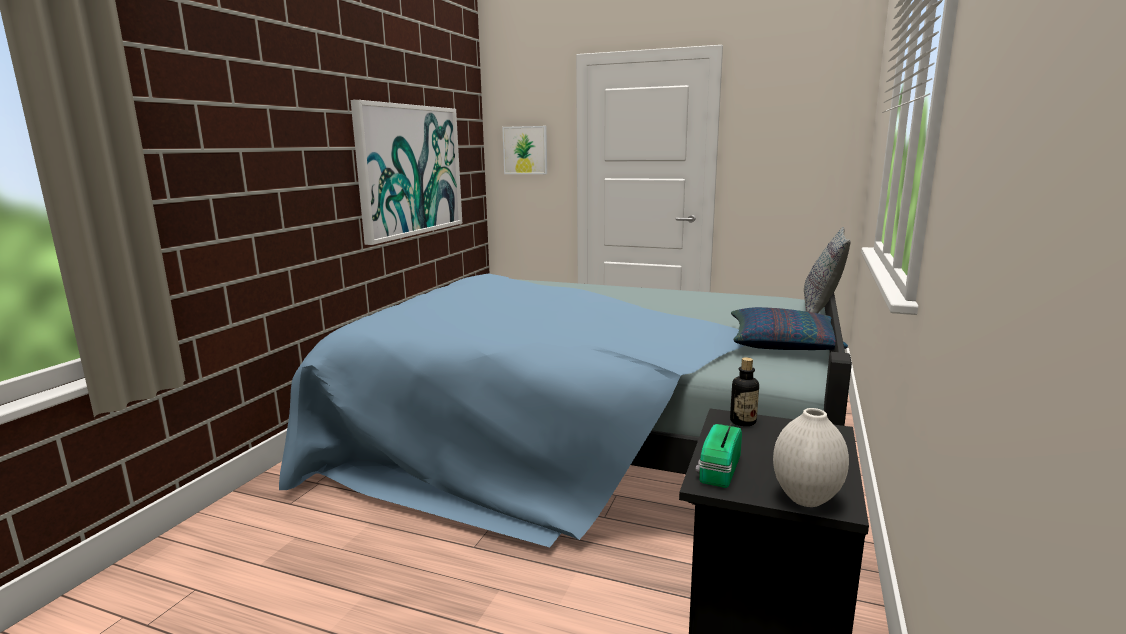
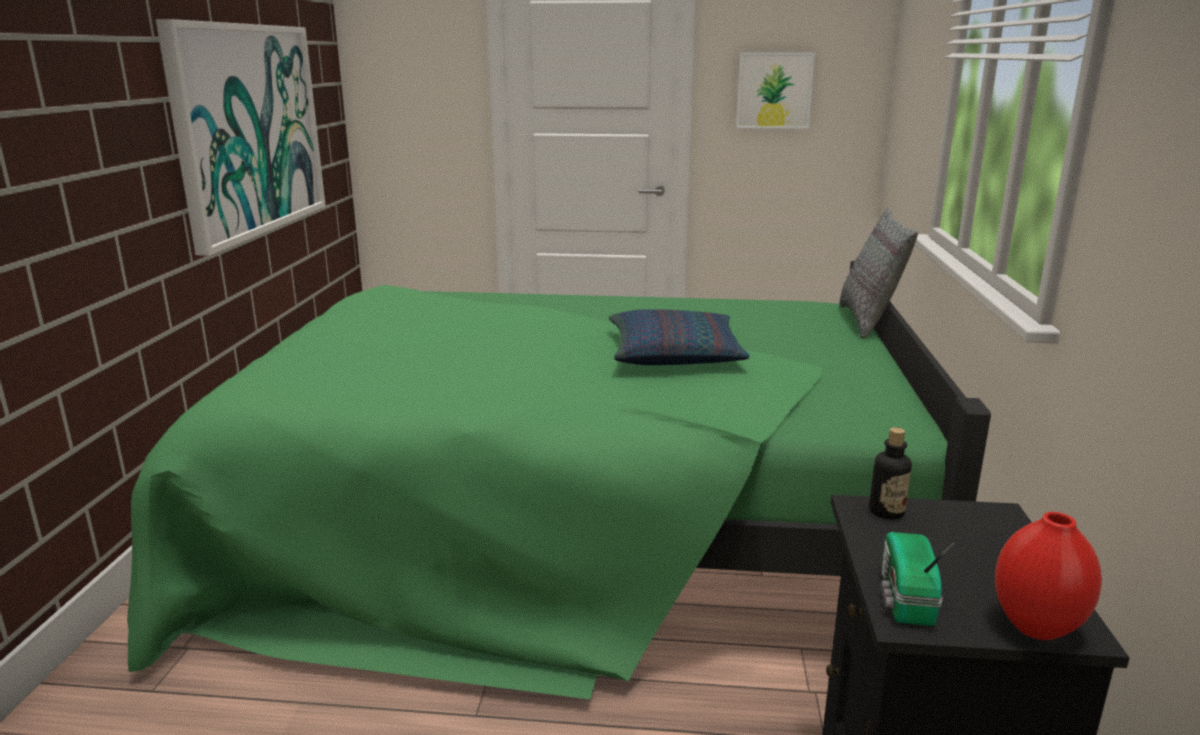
camera: 15 degrees left, 5 degrees up
blue bed [279,273,852,547] -> green bed [127,261,991,699]
picture [502,126,547,174] -> picture moved to [736,52,815,129]
blue pillow [731,307,848,350] -> blue pillow moved to [609,309,750,365]
white vase [773,408,849,507] -> red vase [995,512,1102,640]

